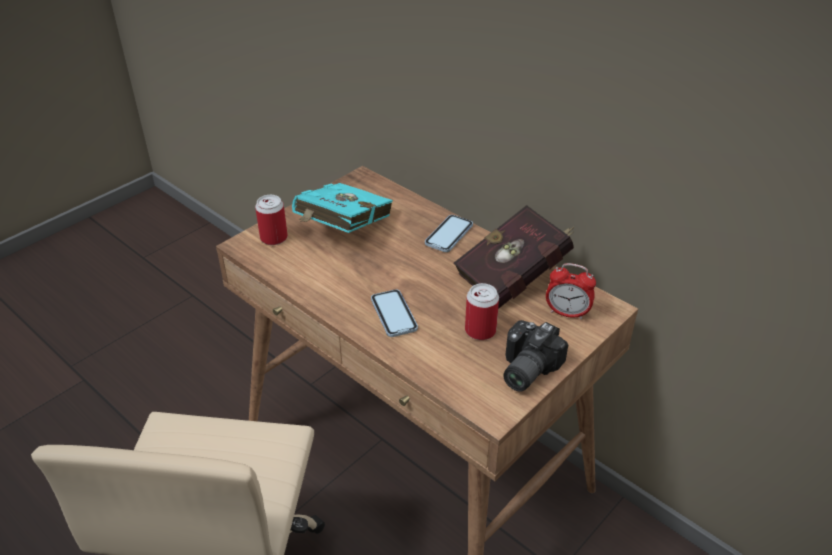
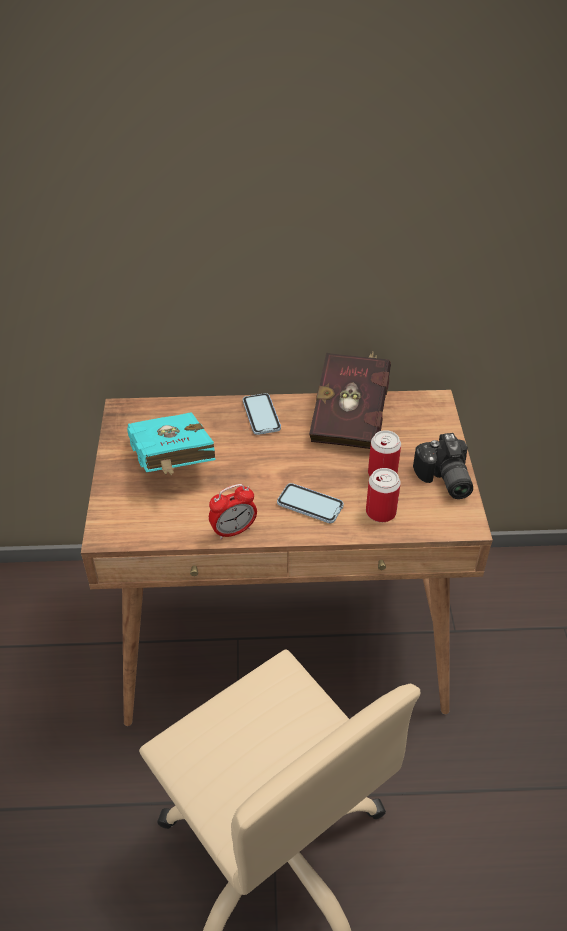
camera: 45 degrees left, 5 degrees up
can [255,195,288,245] -> can moved to [366,468,401,522]
alarm clock [546,263,596,320] -> alarm clock moved to [209,484,257,539]

